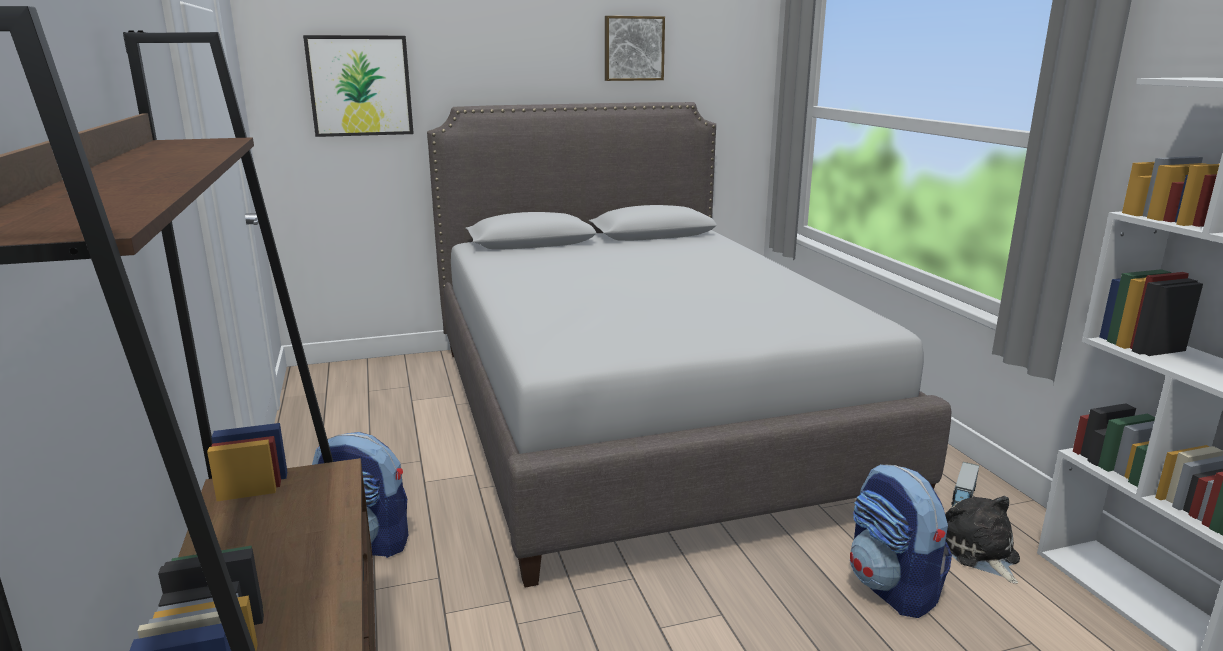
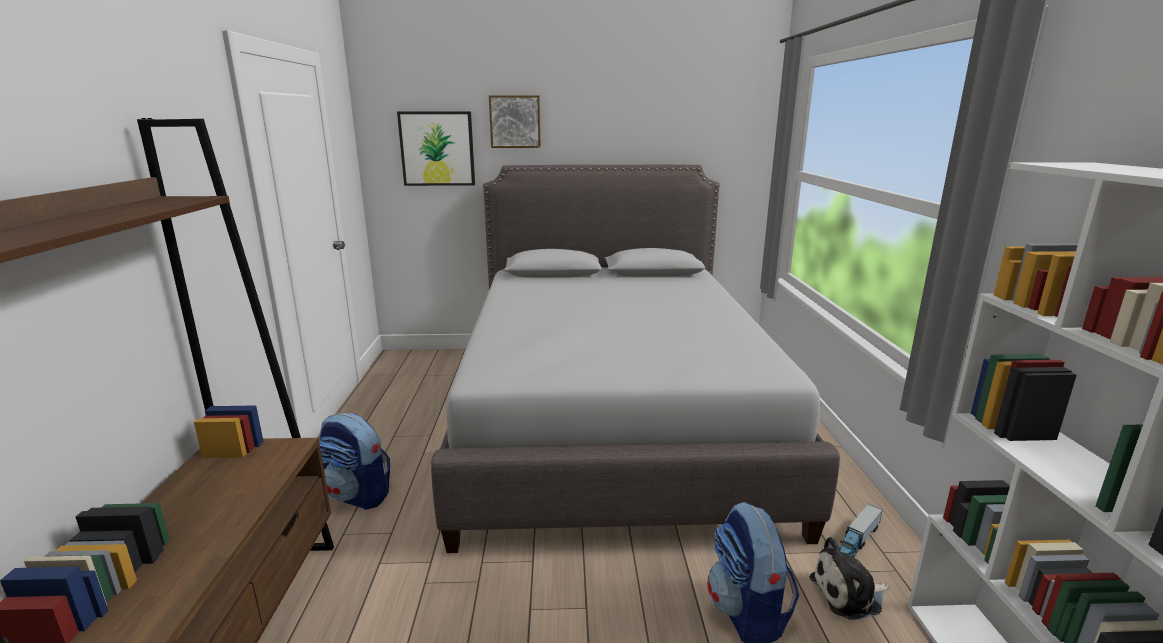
camera: 15 degrees right, 0 degrees up
picture [605,16,665,81] -> picture moved to [489,95,541,148]
plush toy [945,496,1020,584] -> plush toy turned 105 degrees counterclockwise [809,537,889,620]

